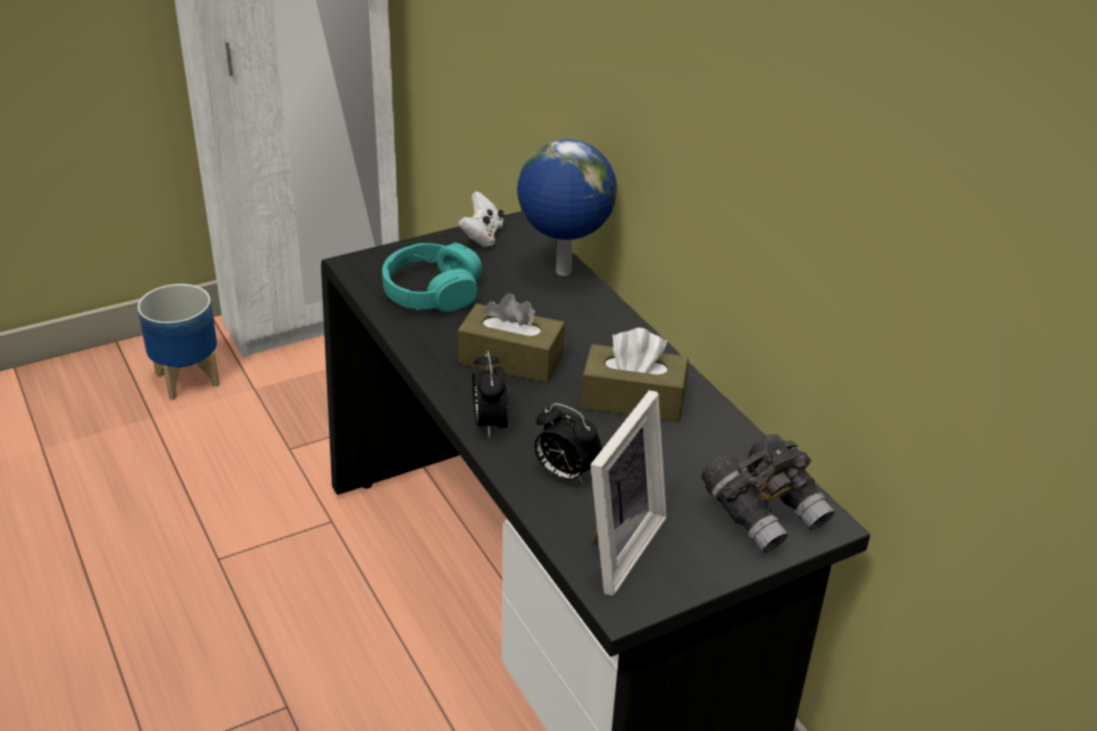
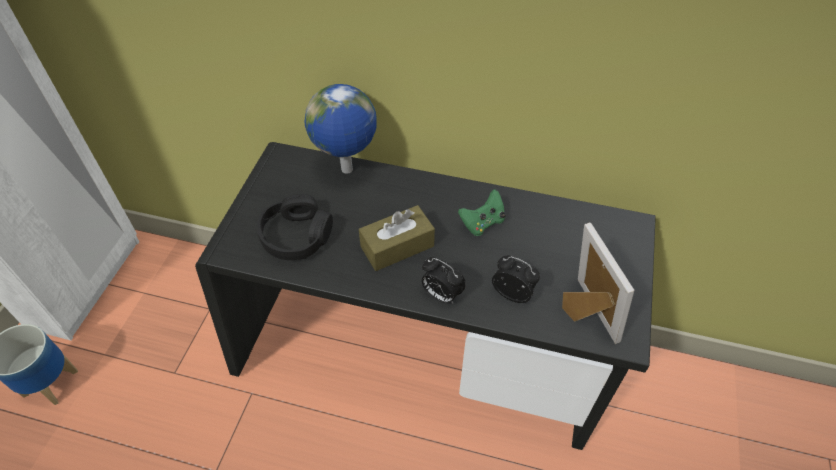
camera: 45 degrees left, 15 degrees up
turquoise headphones [382,243,482,312] -> black headphones [257,194,333,260]
white game controller [458,191,504,247] -> none
alarm clock [535,403,602,485] -> alarm clock turned 135 degrees counterclockwise [492,255,540,303]
brown tissue box [581,328,689,422] -> green game controller [458,190,506,236]
grey binoculars [702,434,835,553] -> none

